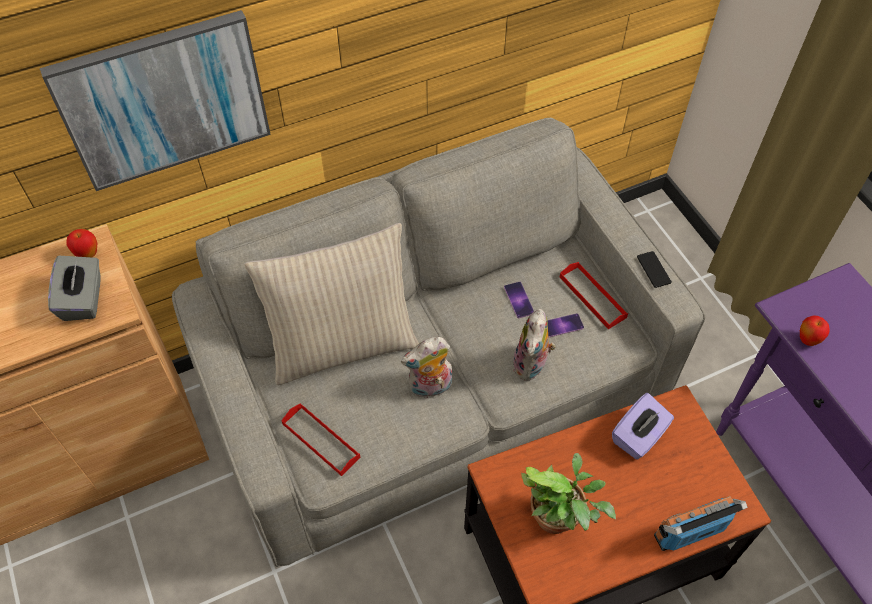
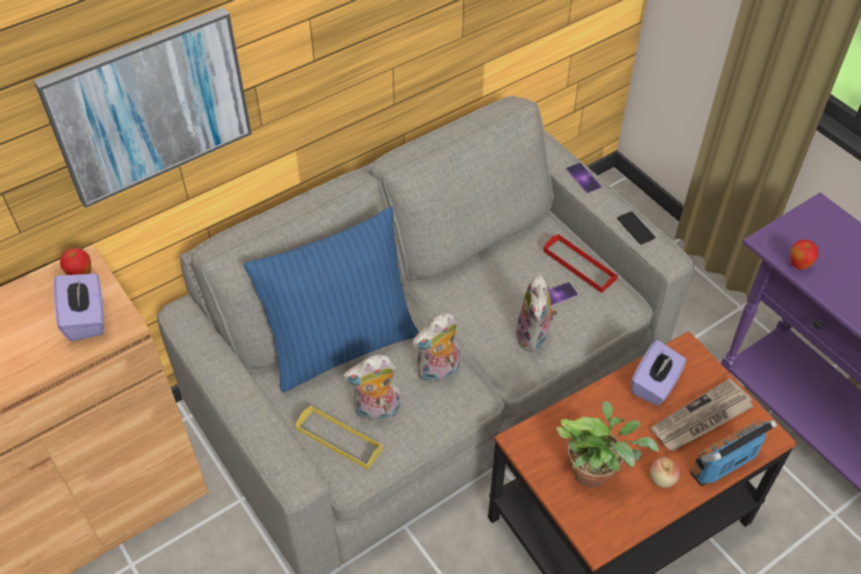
camera: 10 degrees left, 5 degrees down
grey tissue box [48,255,101,321] -> purple tissue box [54,274,104,341]
beige pillow [244,223,419,385] -> blue pillow [244,206,419,393]
red tray [281,403,360,476] -> yellow tray [295,406,383,470]
phone [504,282,534,318] -> phone moved to [566,163,602,193]
none -> plush toy [343,355,402,422]
none -> apple [650,457,680,488]
none -> newspaper [651,378,754,451]

